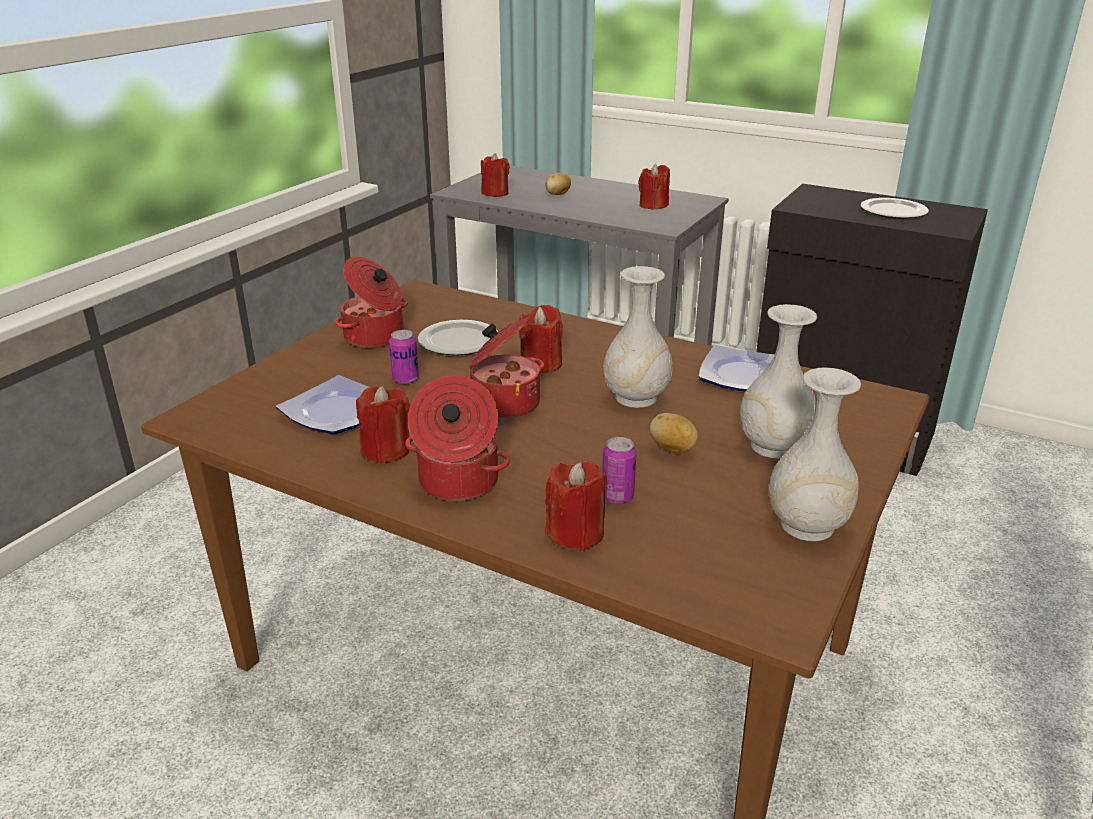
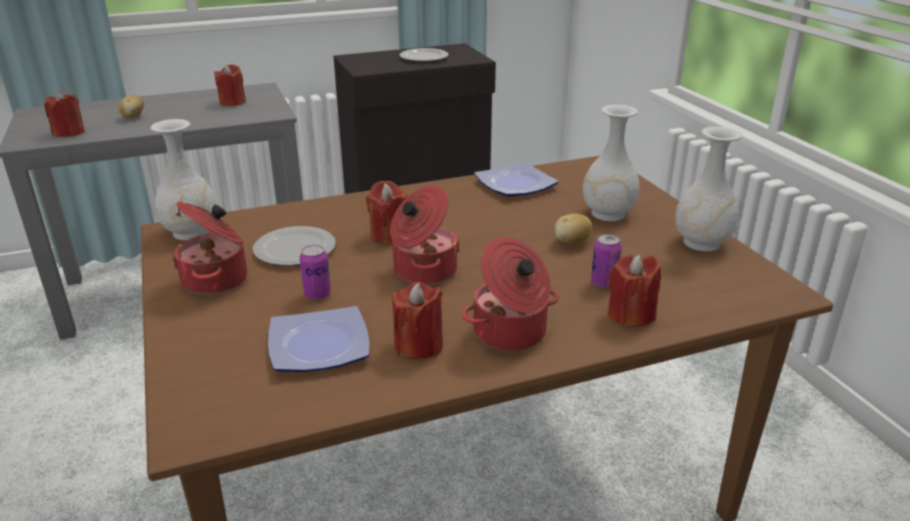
camera: 50 degrees left, 0 degrees up
white vase [603,266,672,408] -> white vase moved to [151,119,217,240]

